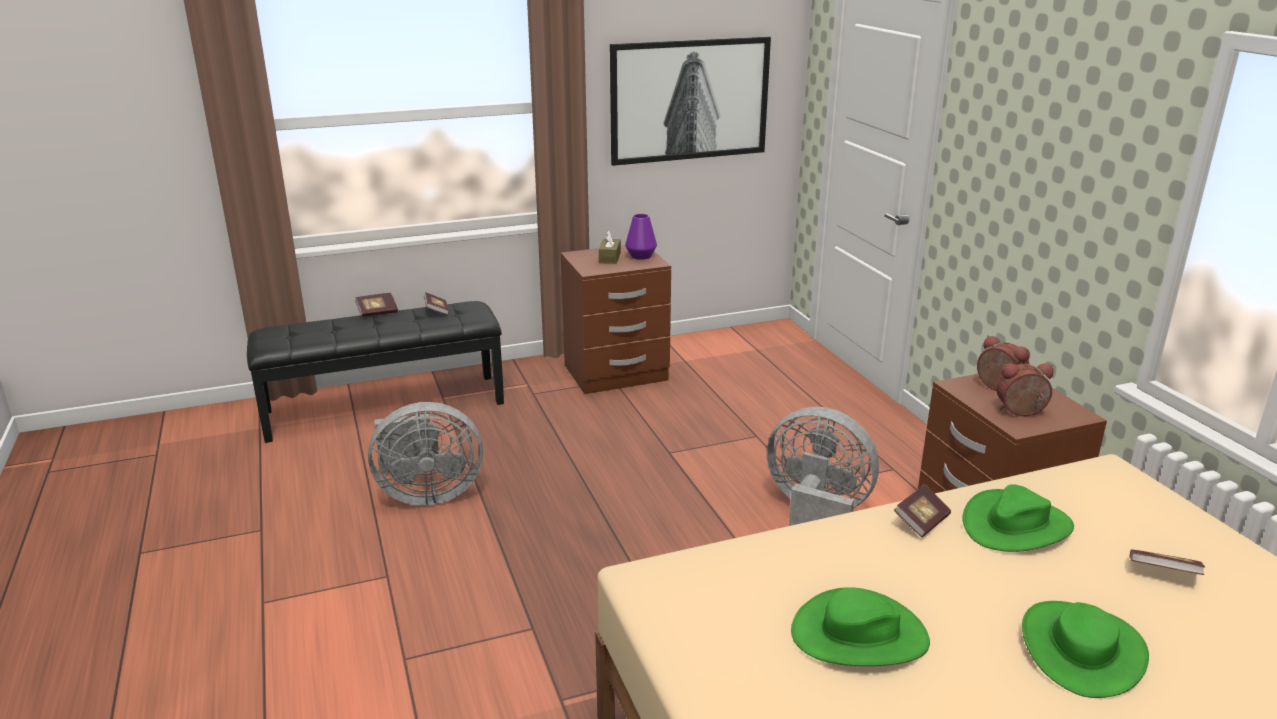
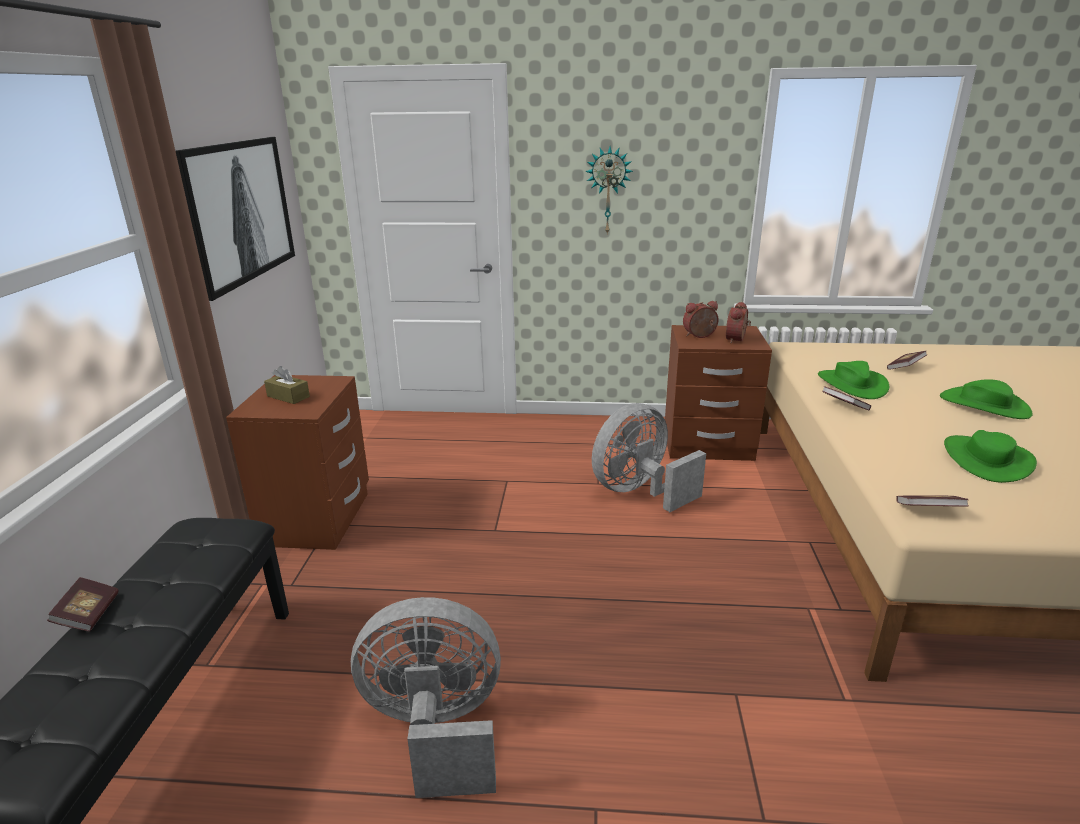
camera: 65 degrees left, 0 degrees up
grey fan [368,402,483,506] -> grey fan turned 105 degrees counterclockwise [351,597,501,798]
book [424,292,449,315] -> book moved to [897,495,969,507]
purple vase [625,214,657,260] -> none
none -> wall clock [585,147,633,233]

